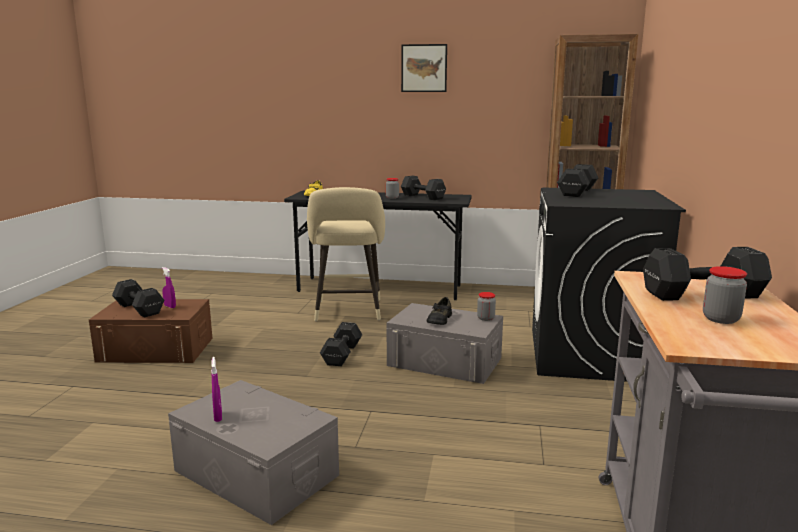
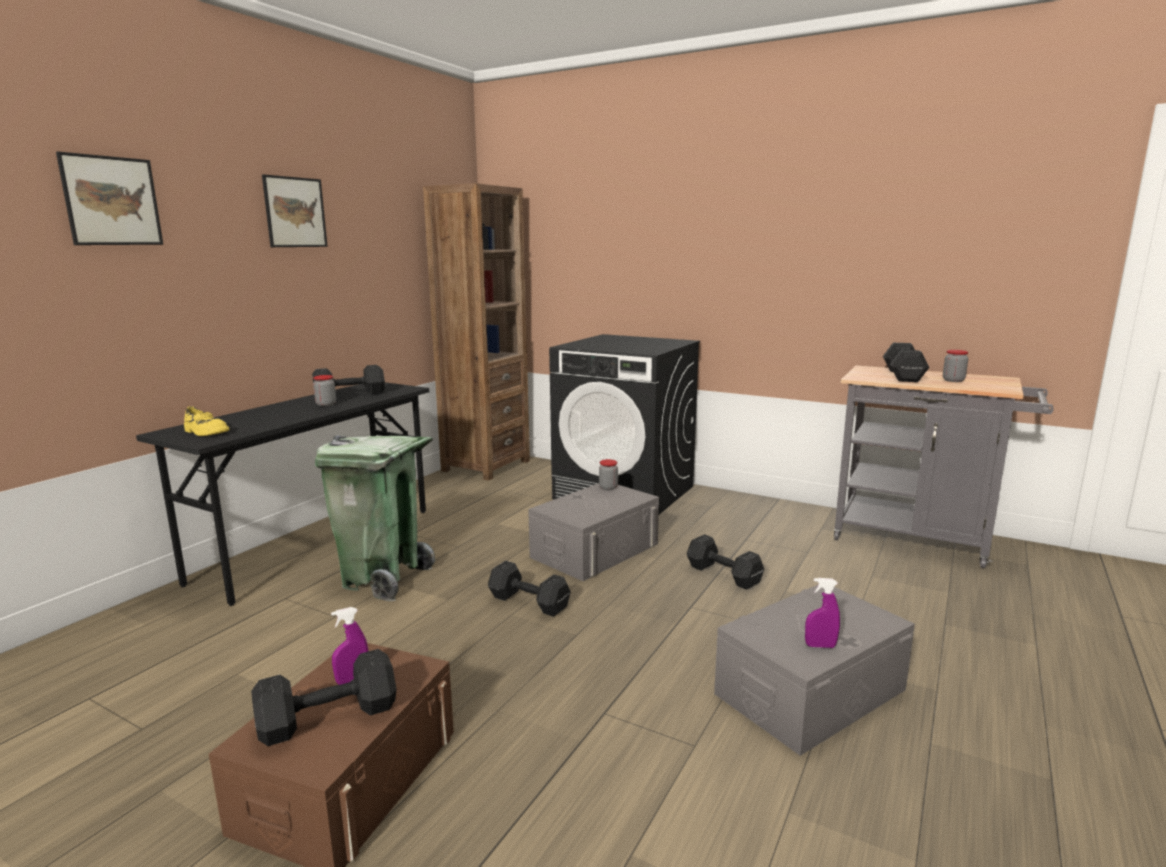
camera: 70 degrees left, 0 degrees up
beige stool [307,187,385,321] -> green trash can [315,435,435,601]
black shoe [427,297,452,325] -> none
black dumbbell [557,164,599,197] -> black dumbbell moved to [687,534,764,590]
none -> picture [56,152,163,245]

